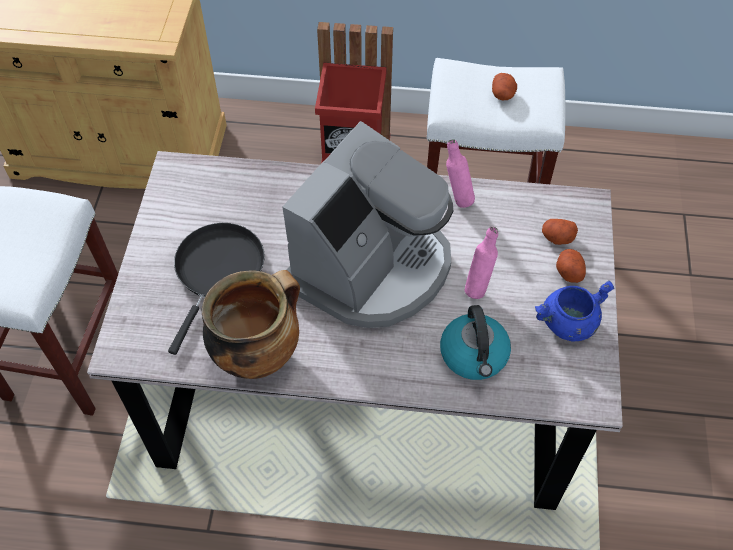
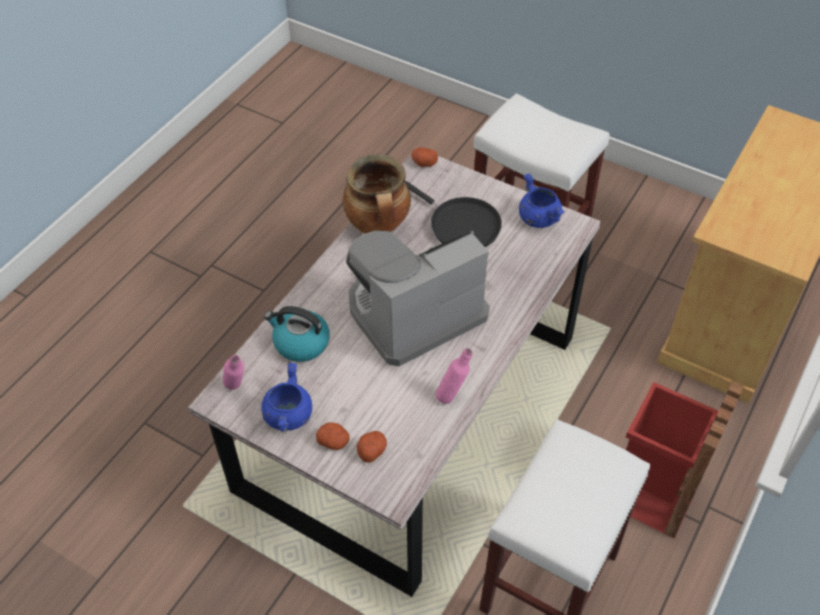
camera: 115 degrees right, 5 degrees down
coffee machine [282,121,454,328] -> coffee machine turned 90 degrees clockwise [346,231,490,366]
pink bottle [465,227,498,299] -> pink bottle moved to [223,355,244,390]
potato [492,73,517,100] -> potato moved to [411,147,438,167]
none -> blue cooking pot [519,174,565,228]

